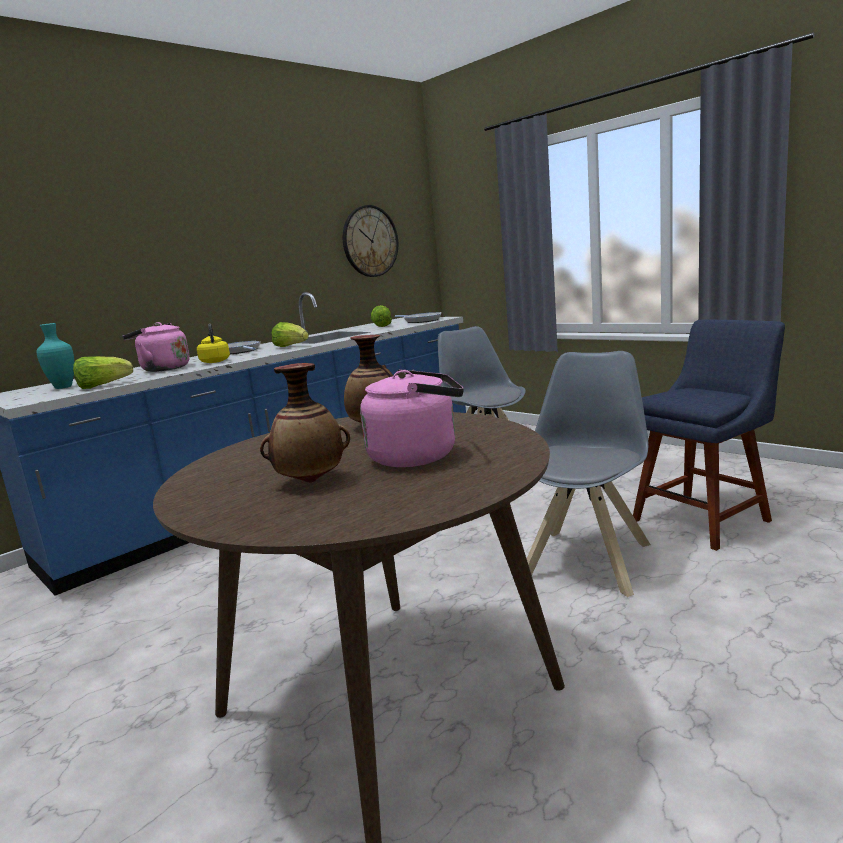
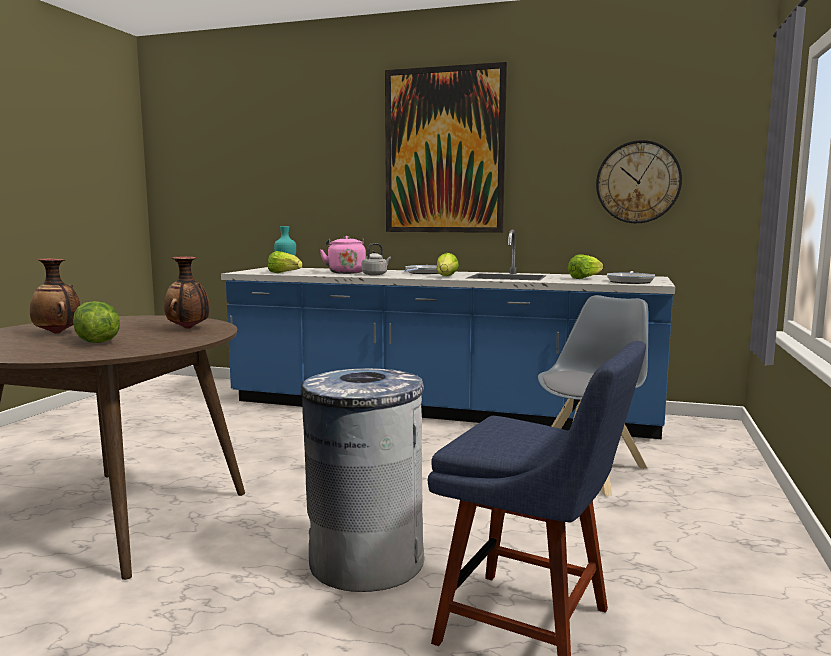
camera: 60 degrees right, 5 degrees down
yellow kettle [197,324,230,363] -> grey kettle [362,243,391,275]
pink kettle [360,369,464,467] -> lettuce [73,301,120,343]
grey chair [527,351,651,597] -> grey trash can [301,368,425,592]
none -> picture [385,62,507,233]

